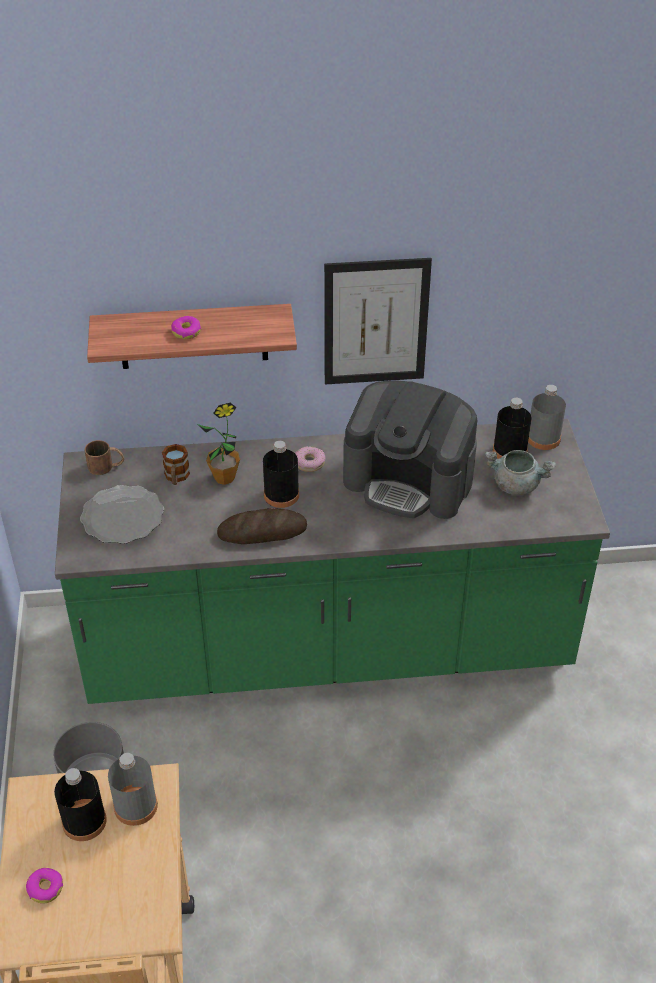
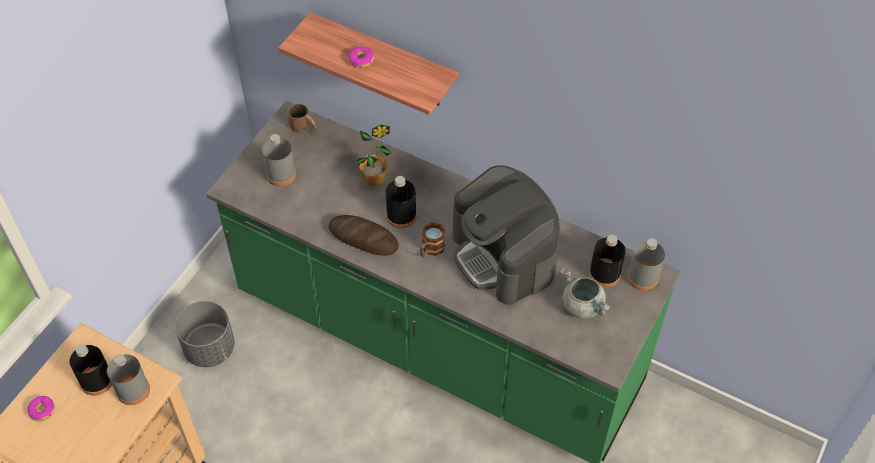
camera: 35 degrees right, 10 degrees up
plate [80,485,164,544] -> grey bottle [262,134,296,186]
mug [162,444,190,485] -> mug moved to [420,223,445,258]
donut [295,446,325,472] -> none
picture [324,258,432,384] -> none

